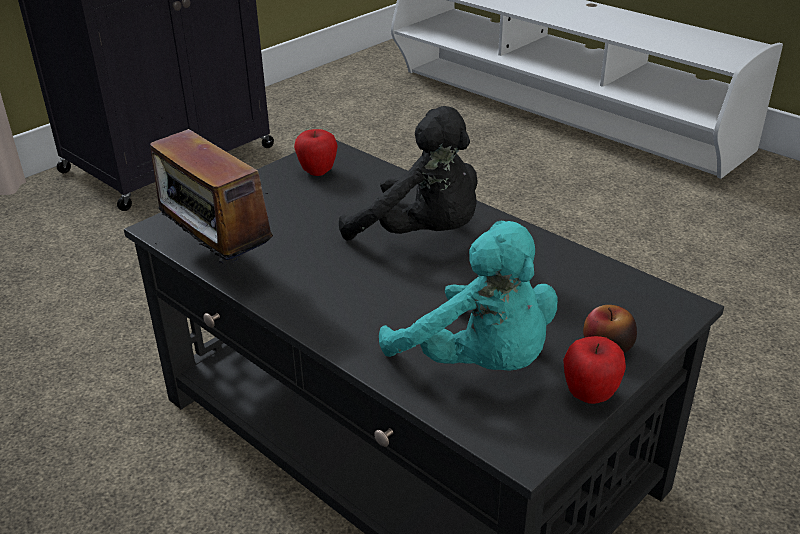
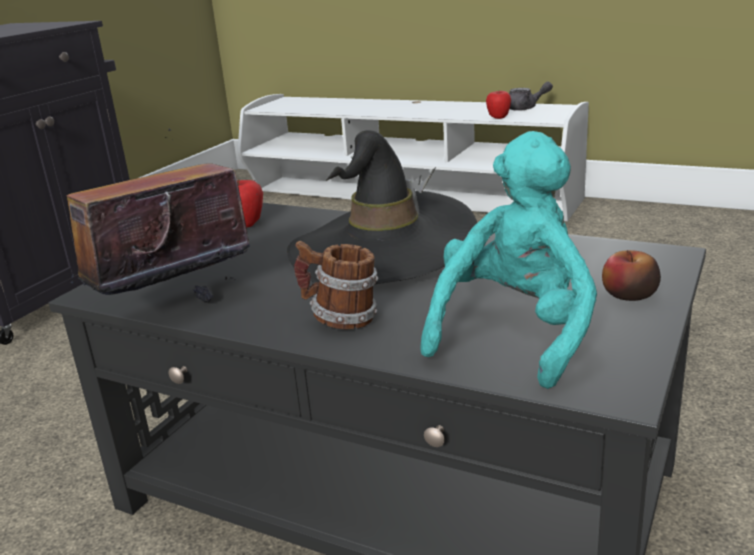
camera: 15 degrees left, 10 degrees down
radio [150,117,273,264] -> radio turned 105 degrees clockwise [66,129,259,303]
black plush toy [339,106,478,241] -> black hat [287,130,477,284]
turquoise plush toy [379,221,558,371] -> turquoise plush toy turned 90 degrees counterclockwise [420,131,597,389]
apple [563,336,626,404] -> apple moved to [486,91,511,119]
none -> mug [294,241,378,330]
none -> grey teapot [509,81,553,111]

